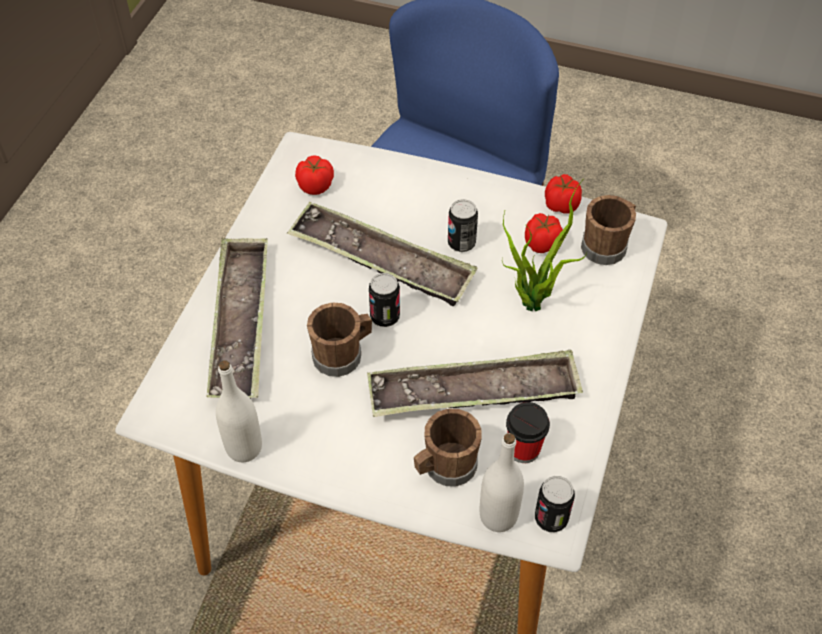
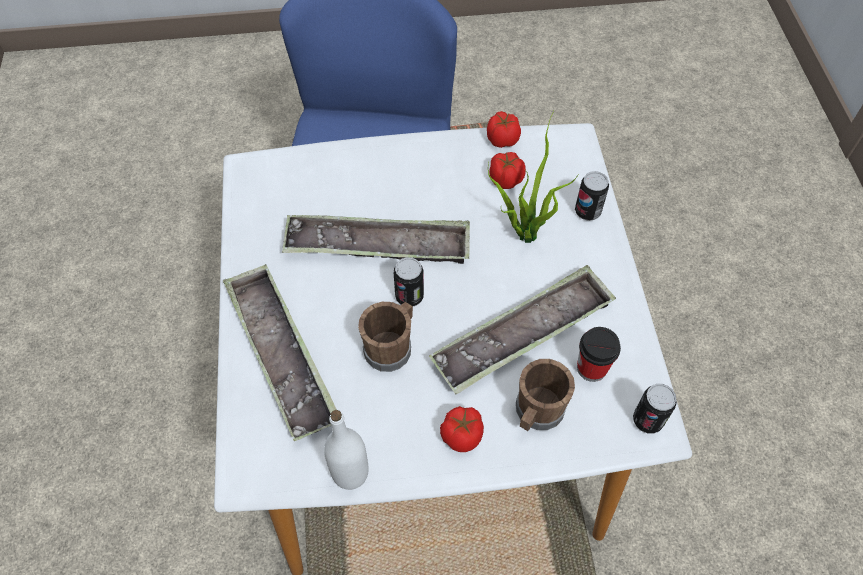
camera: 25 degrees left, 5 degrees up
tomato [295,155,334,195] -> tomato moved to [440,406,484,452]
can [448,199,478,252] -> can moved to [575,171,609,221]
white bottle [480,433,524,532] -> none
brown mug [581,195,636,265] -> none

